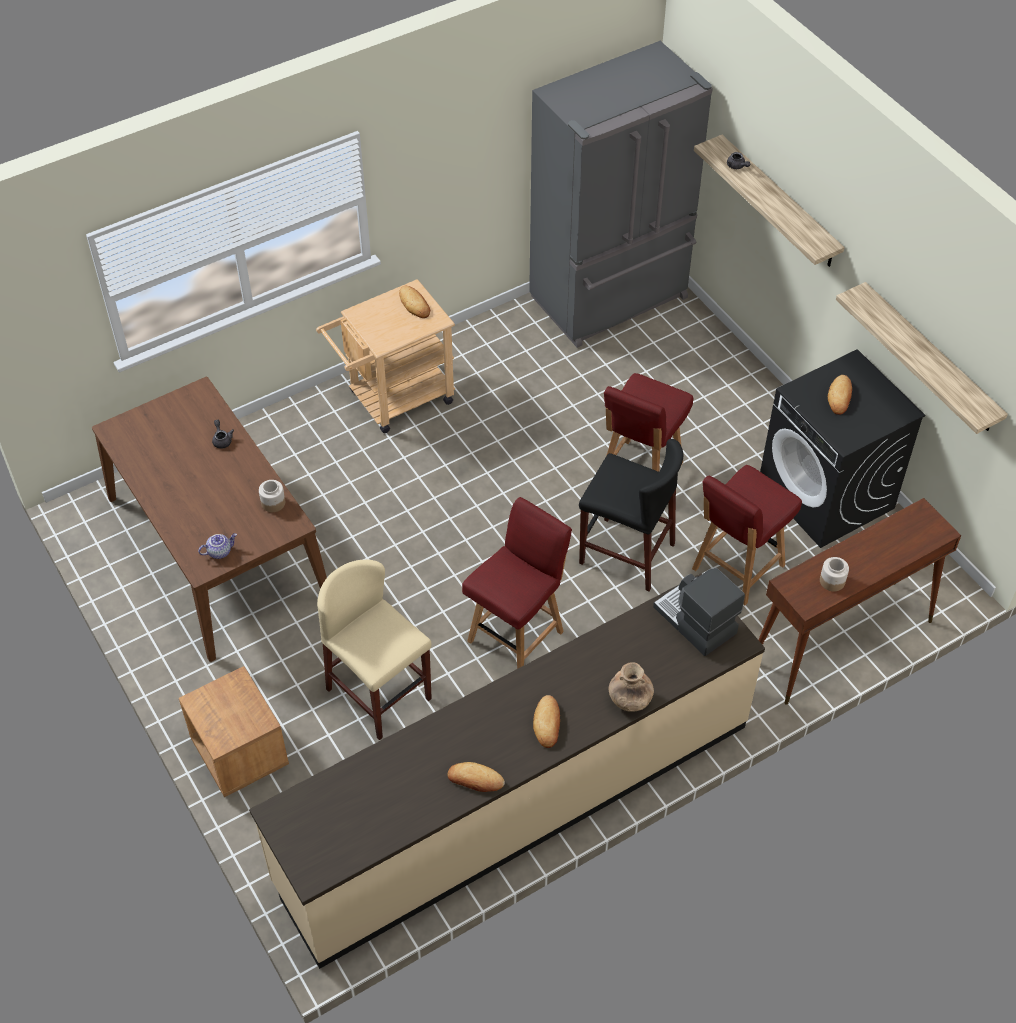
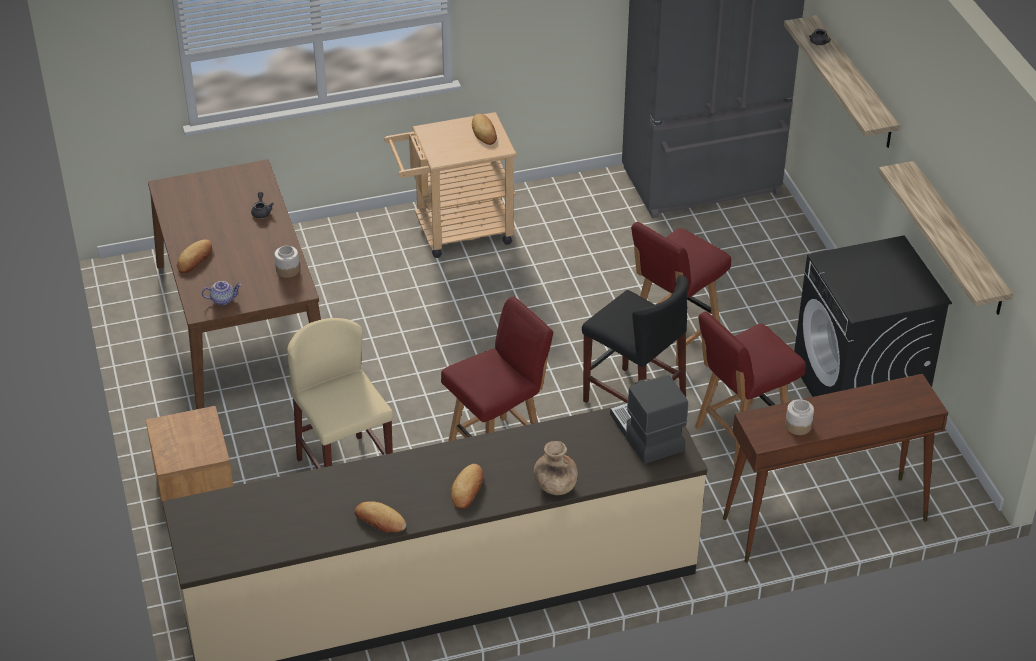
camera: 15 degrees right, 10 degrees down
bread [828,375,852,415] -> bread moved to [177,239,212,273]

